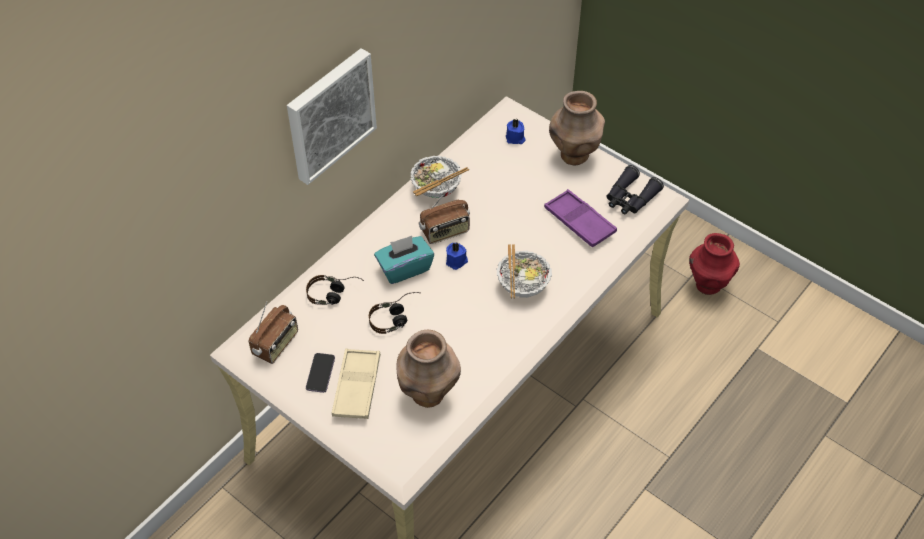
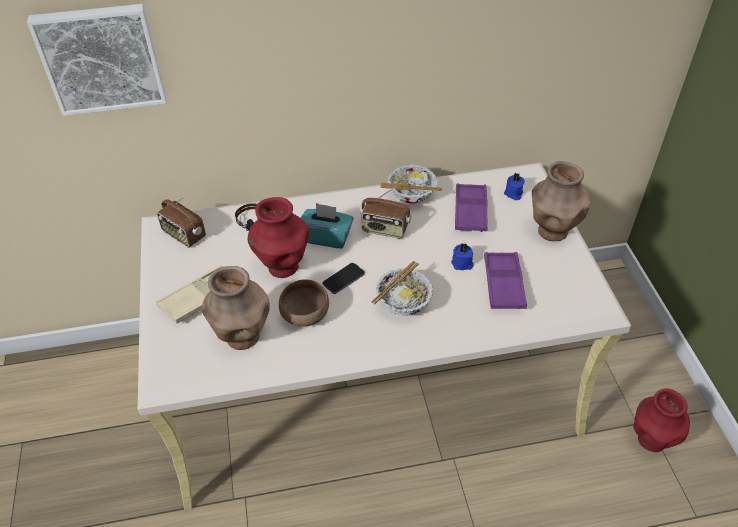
camera: 40 degrees right, 5 degrees down
radio [249,301,298,364] -> radio turned 60 degrees clockwise [157,195,206,248]
picture [287,48,377,185] -> picture moved to [27,4,166,116]
phone [306,353,335,393] -> phone moved to [323,263,365,294]
headphones [369,292,420,334] -> red vase [247,197,309,278]
blue candle [446,243,468,270] -> blue candle moved to [451,243,474,270]
black binoculars [606,165,664,214] -> none
none -> brown bowl [279,279,329,327]
none -> purple tray [455,183,488,232]

